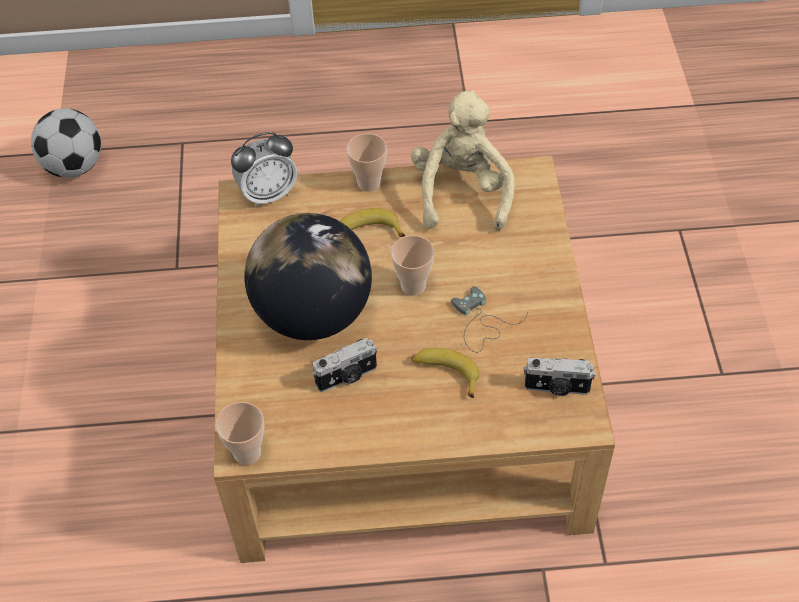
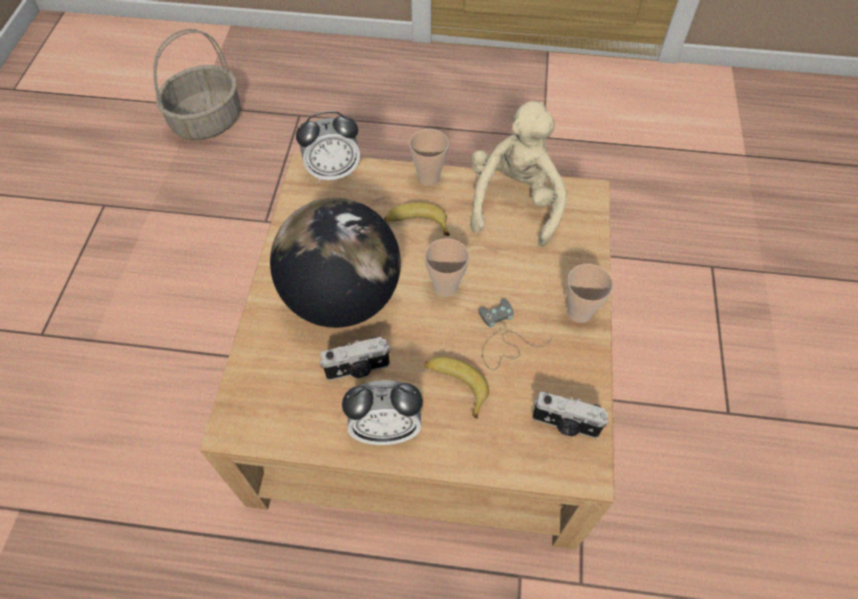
camera: 10 degrees right, 5 degrees up
football [31,108,101,178] -> basket [153,29,241,140]
cup [215,402,264,465] -> cup moved to [566,264,613,323]
none -> alarm clock [342,380,423,445]

